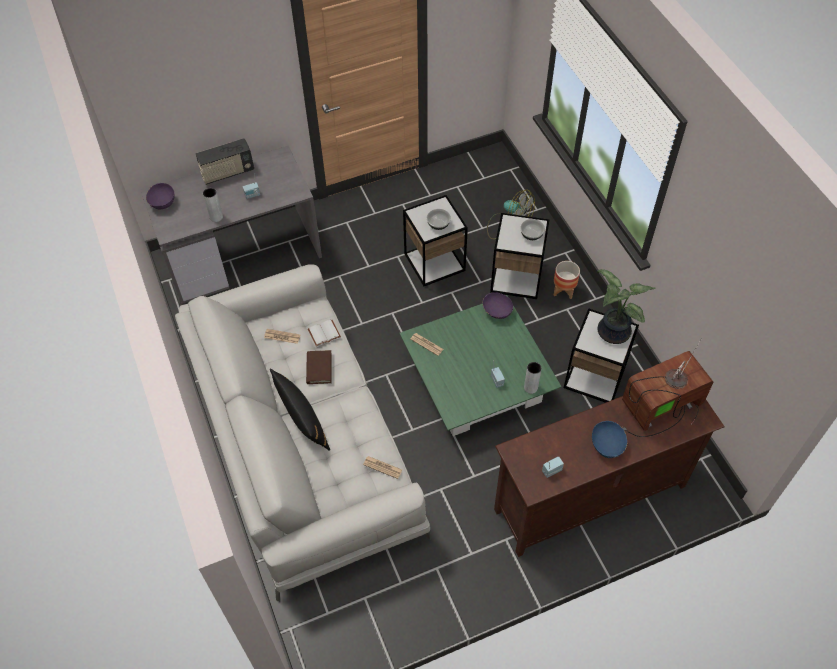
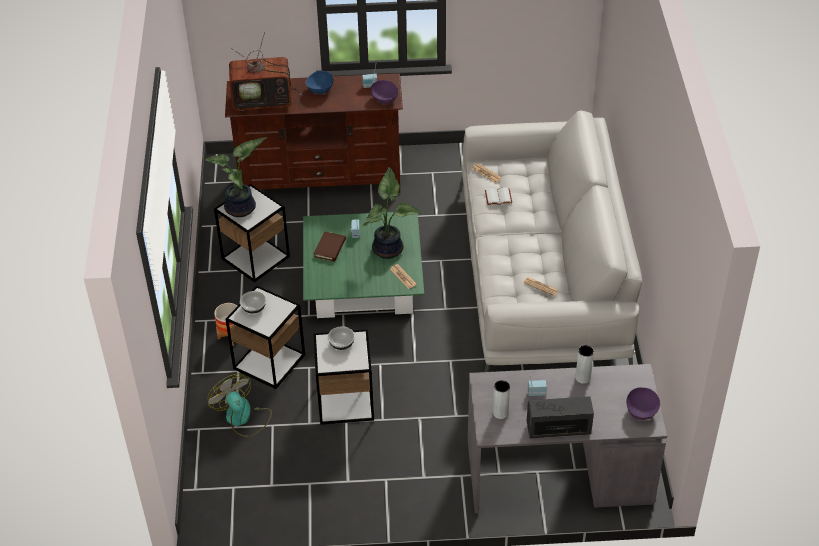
camera: 160 degrees left, 10 degrees down
black pillow [270,368,330,451] -> none
brown book [306,350,332,384] -> brown book moved to [314,231,346,262]
white book [308,320,341,346] -> white book moved to [485,187,512,205]
purple bowl [483,292,513,319] -> purple bowl moved to [371,80,399,104]
grey vase [524,362,542,394] -> grey vase moved to [493,380,510,419]
none -> potted plant [362,167,421,259]

